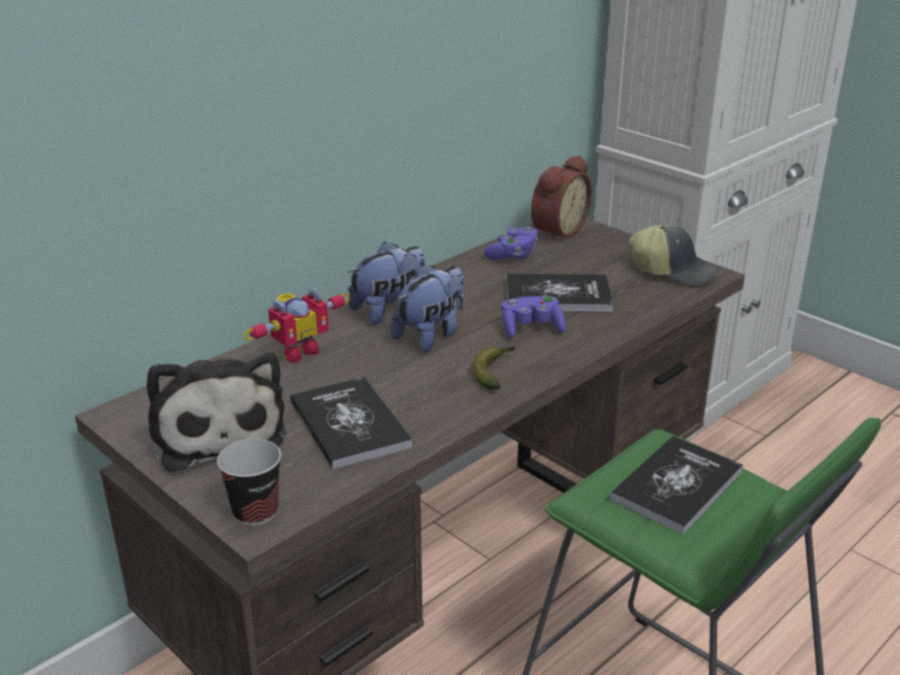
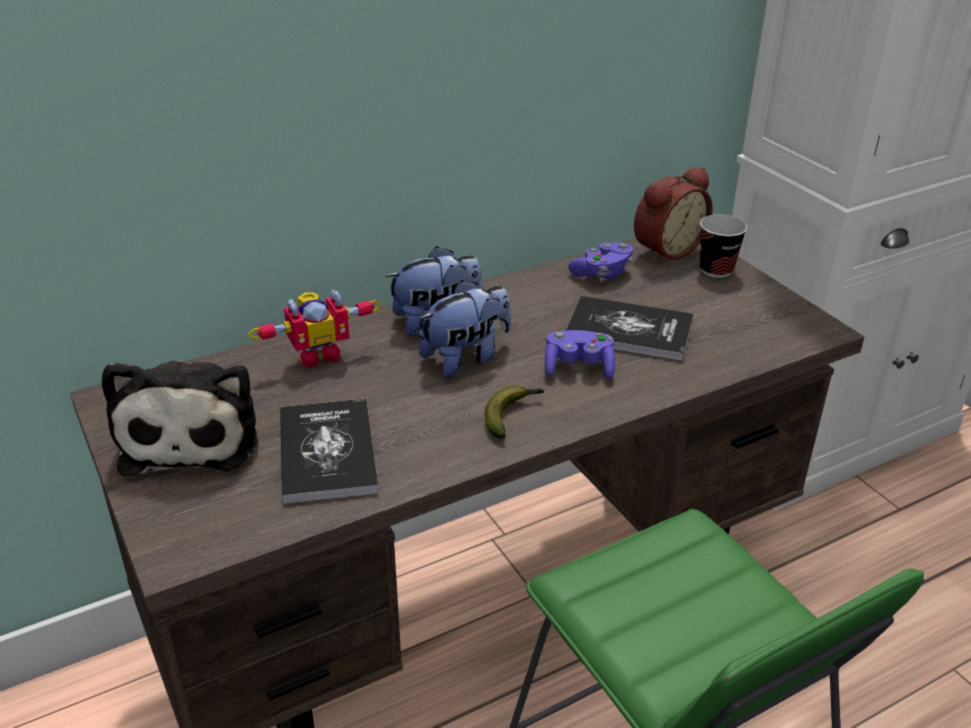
camera: 15 degrees right, 5 degrees up
cup [217,439,281,526] -> cup moved to [700,214,747,278]
book [610,436,743,534] -> none
cap [629,225,720,287] -> none

